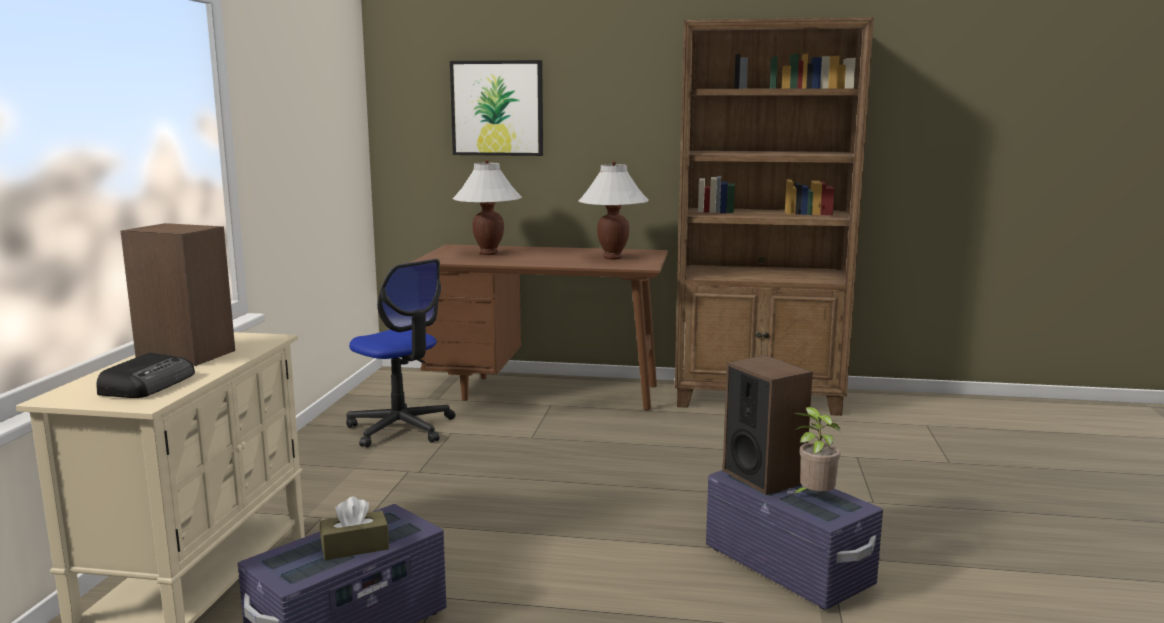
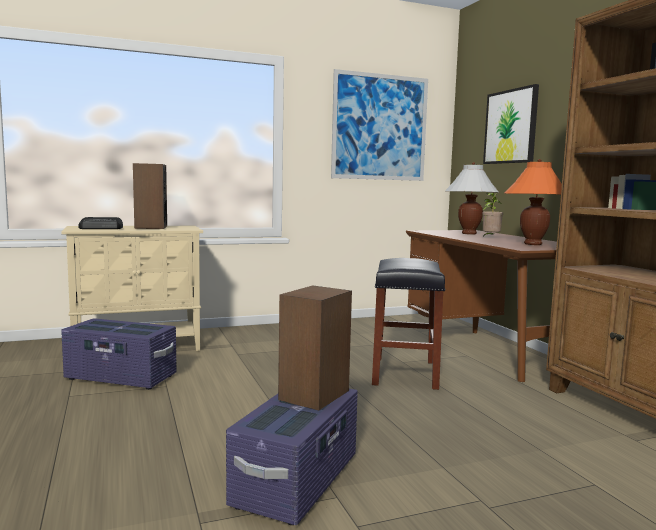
camera: 60 degrees right, 5 degrees down
brown tissue box [320,496,389,560] -> none
office chair [346,259,456,448] -> none
white table lamp [578,161,649,259] -> orange table lamp [505,159,562,245]
potted plant [792,407,841,495] -> potted plant moved to [482,193,503,236]
none -> picture [331,69,428,181]
none -> black stool [372,258,446,390]

